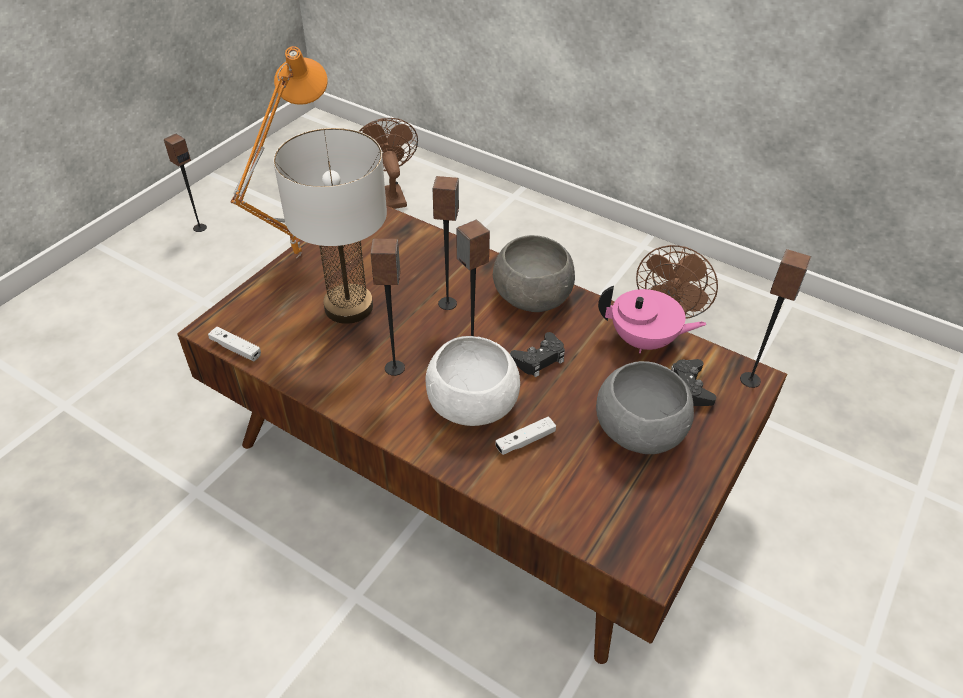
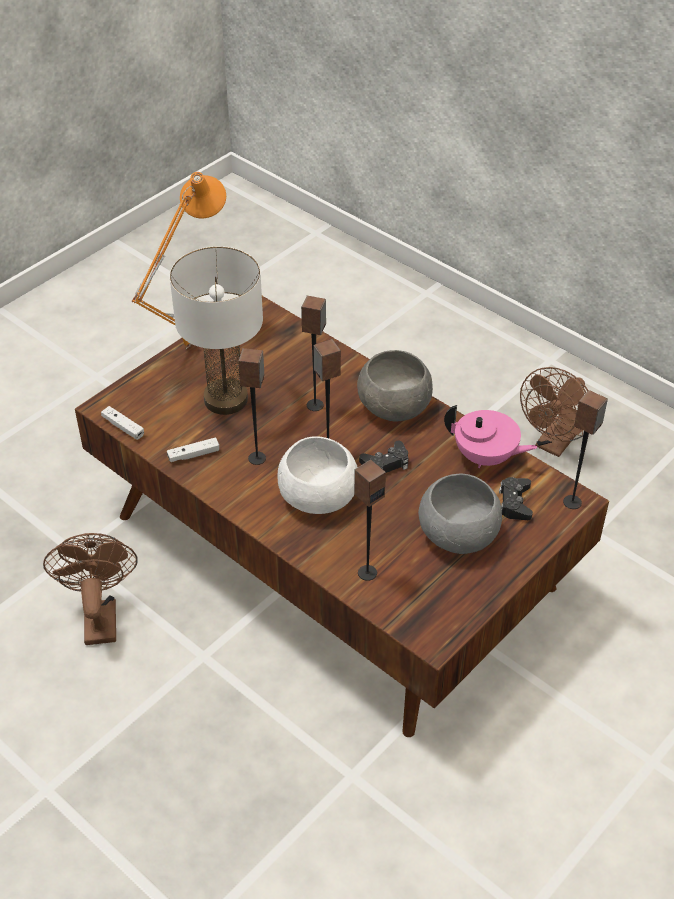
camera: 10 degrees right, 0 degrees up
speaker [164,133,207,232] -> speaker moved to [354,459,386,581]
brown fan [359,118,418,209] -> brown fan moved to [43,533,138,645]
white game controller [495,417,556,455] -> white game controller moved to [167,437,219,462]

